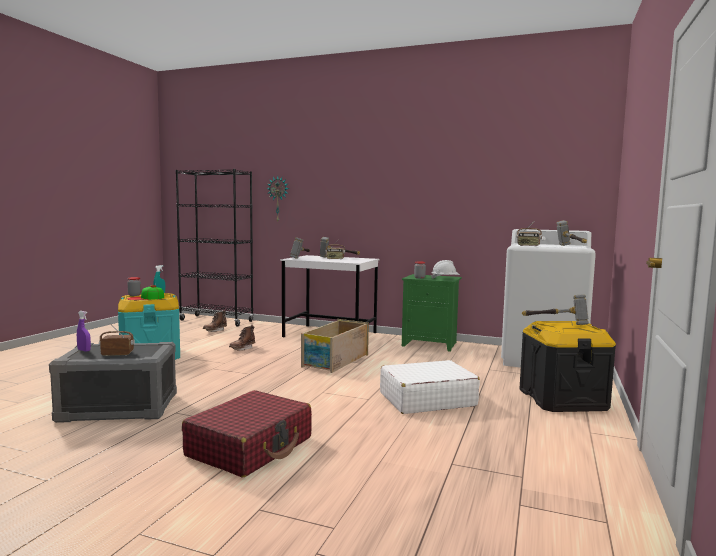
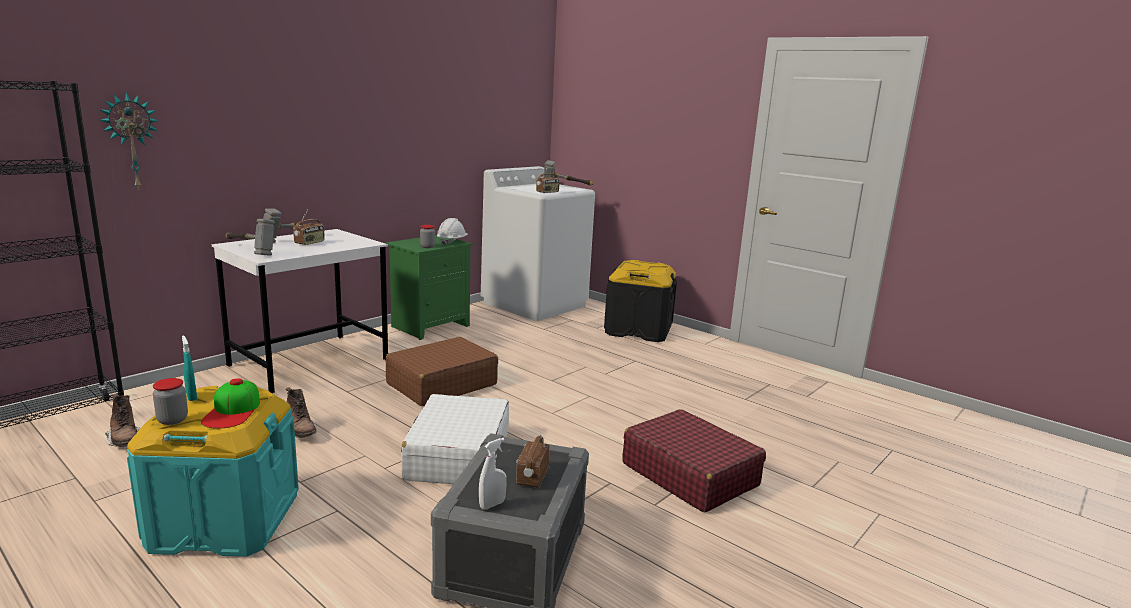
camera: 70 degrees left, 10 degrees up
purple spray bottle [77,311,91,352] -> white spray bottle [479,438,507,510]
crate [301,319,369,373] -> brown suitcase [386,337,498,406]
white suitcase [380,360,480,414] -> white suitcase moved to [401,394,509,484]
hammer [522,294,589,325] -> none

